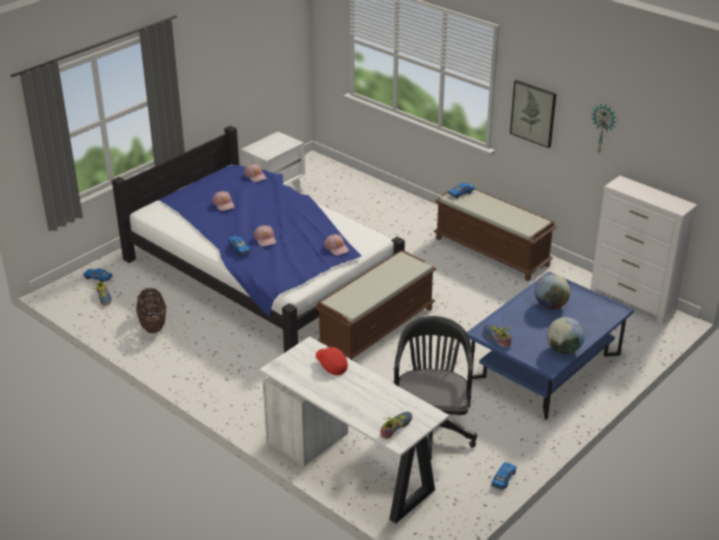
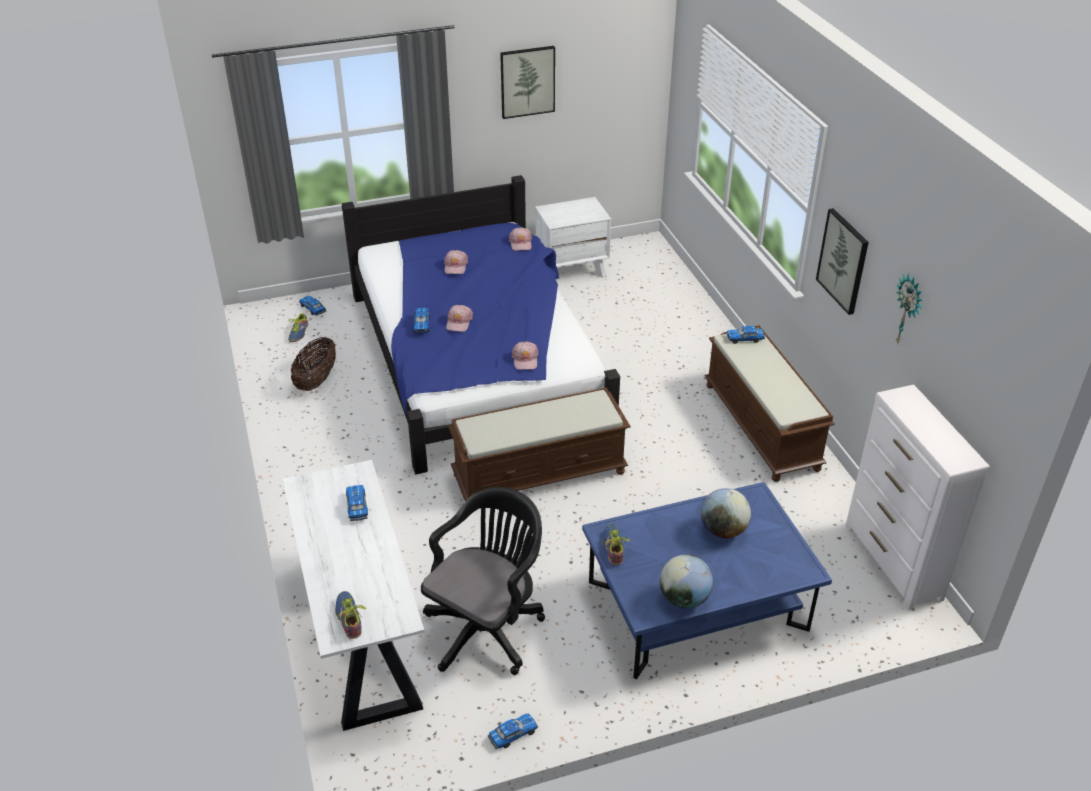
camera: 30 degrees right, 5 degrees up
red cap [316,347,348,375] -> toy car [346,485,368,521]
shoe [380,412,412,439] -> shoe turned 90 degrees counterclockwise [335,591,366,639]
none -> picture [500,46,555,119]

